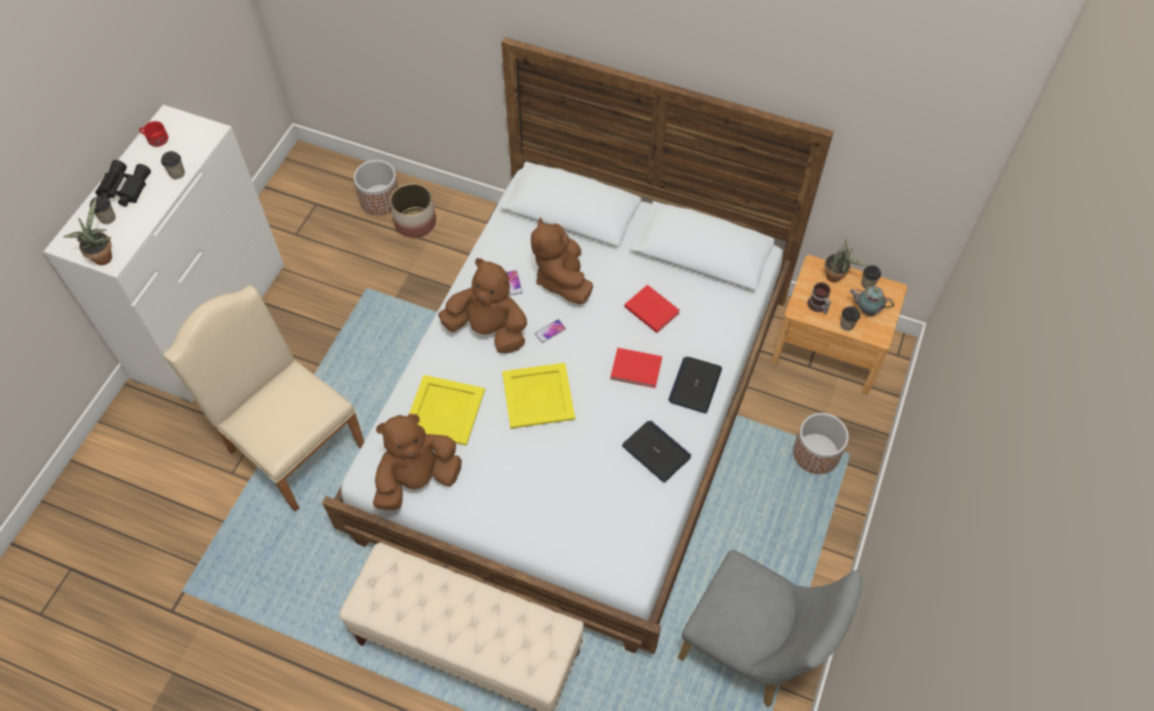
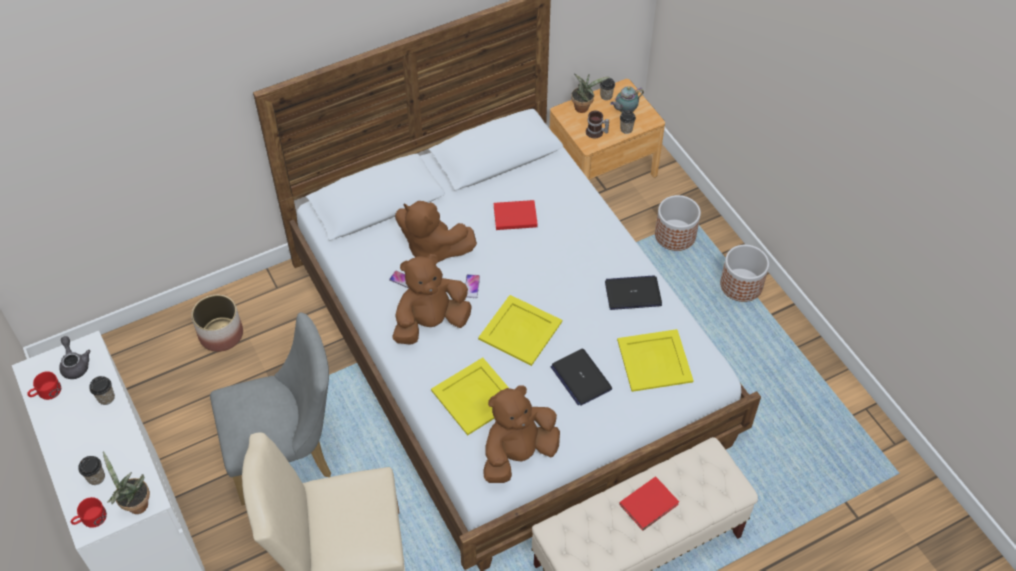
camera: 50 degrees left, 5 degrees down
black binoculars [95,160,151,207] -> none
planter [354,160,398,215] -> planter moved to [720,245,769,302]
brown plush toy [373,414,462,510] -> brown plush toy turned 45 degrees clockwise [483,386,560,483]
red book [610,348,662,388] -> red book moved to [619,476,679,531]
laptop [668,357,722,414] -> laptop moved to [551,349,612,406]
grey chair [678,550,863,708] -> grey chair moved to [210,313,331,506]
none -> grey teapot [59,336,90,379]
none -> red mug [71,497,107,528]
none -> yellow tray [617,329,694,392]

